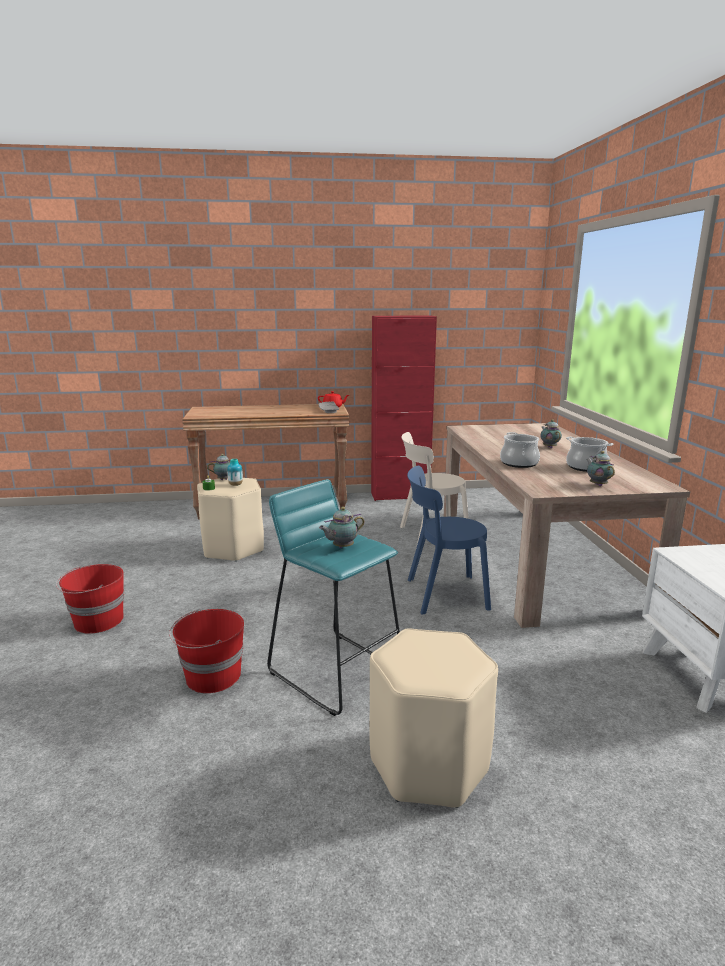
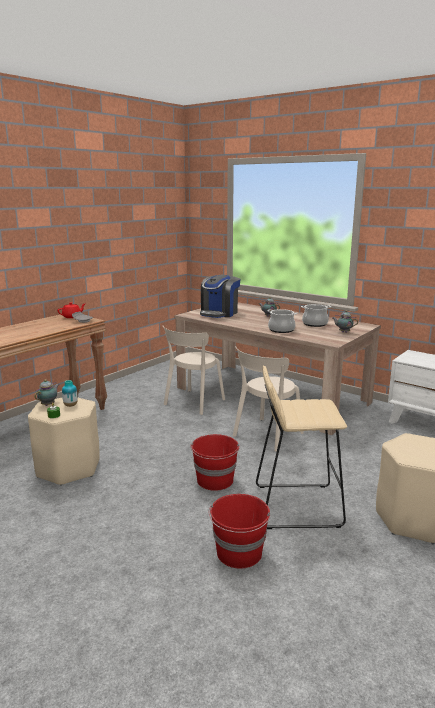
camera: 45 degrees left, 0 degrees up
red bucket [56,564,124,634] -> red bucket moved to [190,434,240,491]
turquoise stool [267,479,400,716] -> beige stool [256,366,347,529]
teapot [319,507,365,548] -> none
red cabinet [371,315,437,501] -> none
blue chair [407,466,491,615] -> beige chair [233,346,304,452]
none -> coffee machine [200,274,240,318]

